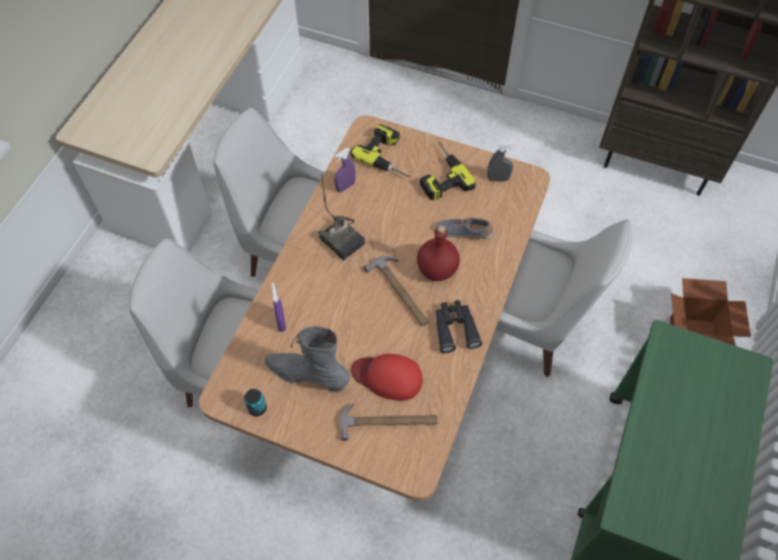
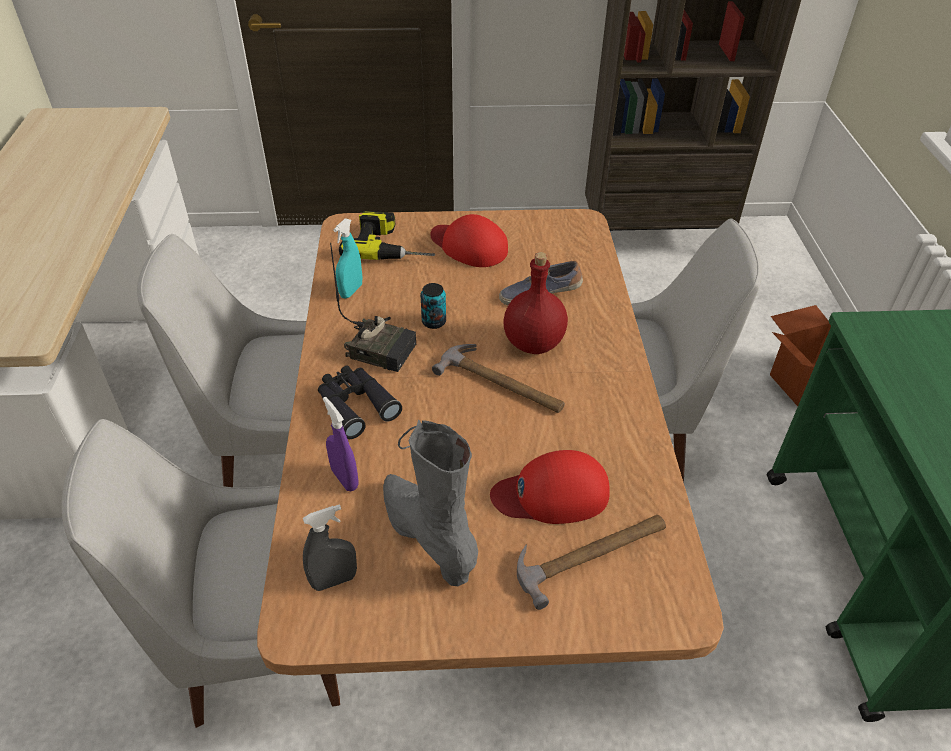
camera: 25 degrees left, 15 degrees down
can [244,389,267,417] -> can moved to [421,283,446,329]
grey boot [265,326,350,392] -> grey boot turned 60 degrees clockwise [383,420,478,586]
purple spray bottle [334,148,356,192] -> turquoise spray bottle [334,218,362,298]
power drill [420,141,476,200] -> red cap [430,214,508,267]
black binoculars [436,300,482,353] -> black binoculars moved to [318,366,402,439]
grey spray bottle [487,142,515,181] -> grey spray bottle moved to [303,504,357,591]

